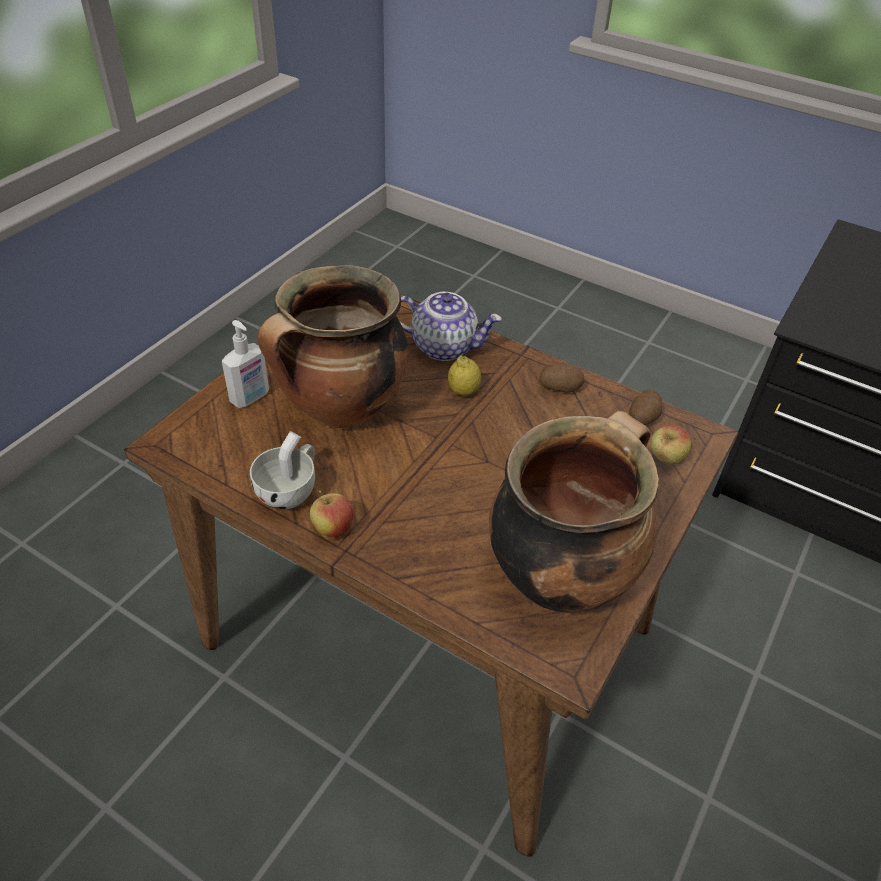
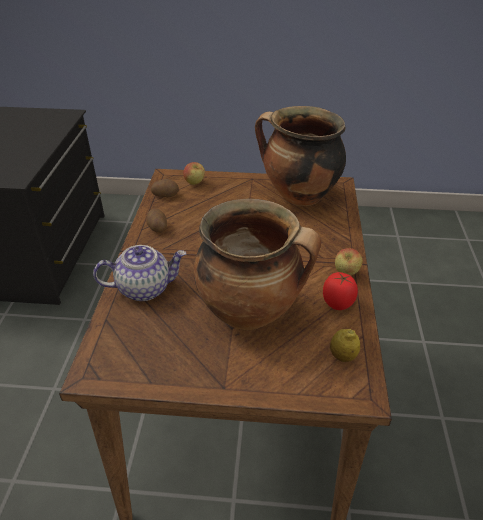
camera: 115 degrees left, 5 degrees down
soap dispenser [222,320,269,408] -> none
white cup [250,431,315,509] -> tomato [323,272,358,310]
teapot [400,292,502,361] -> teapot turned 90 degrees clockwise [93,245,186,301]
lemon [448,356,481,396] -> lemon moved to [330,329,360,362]

